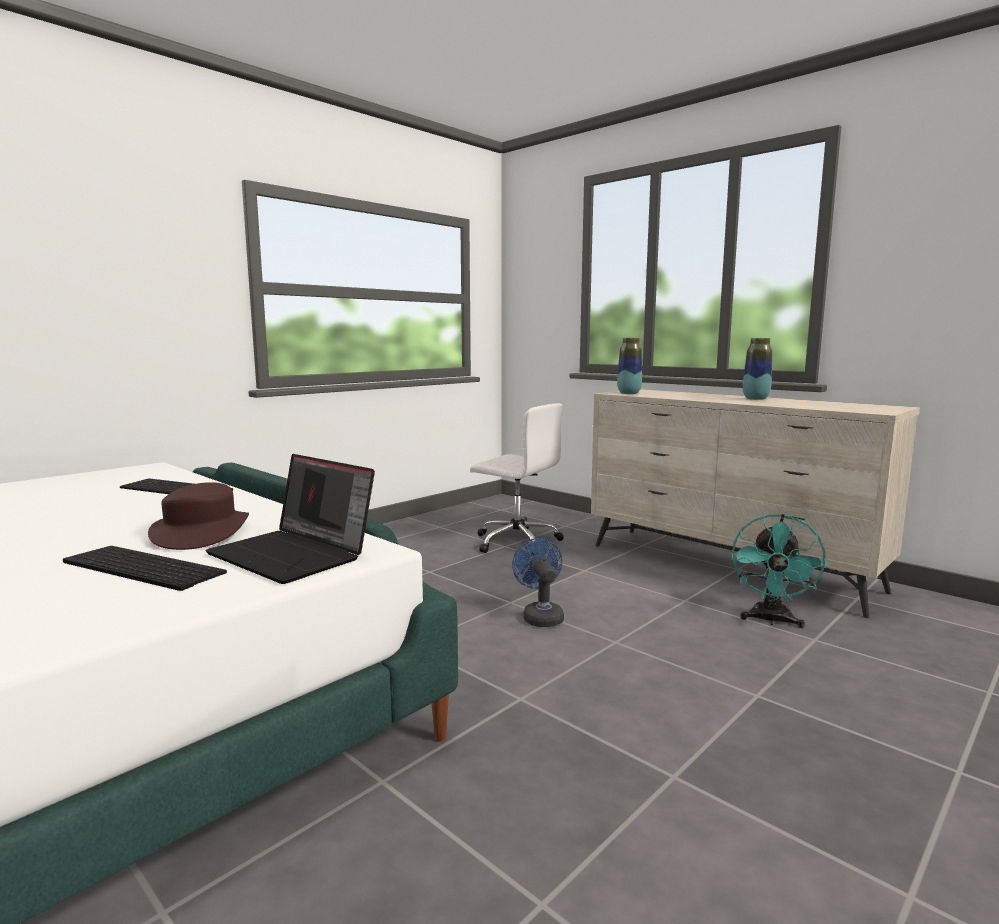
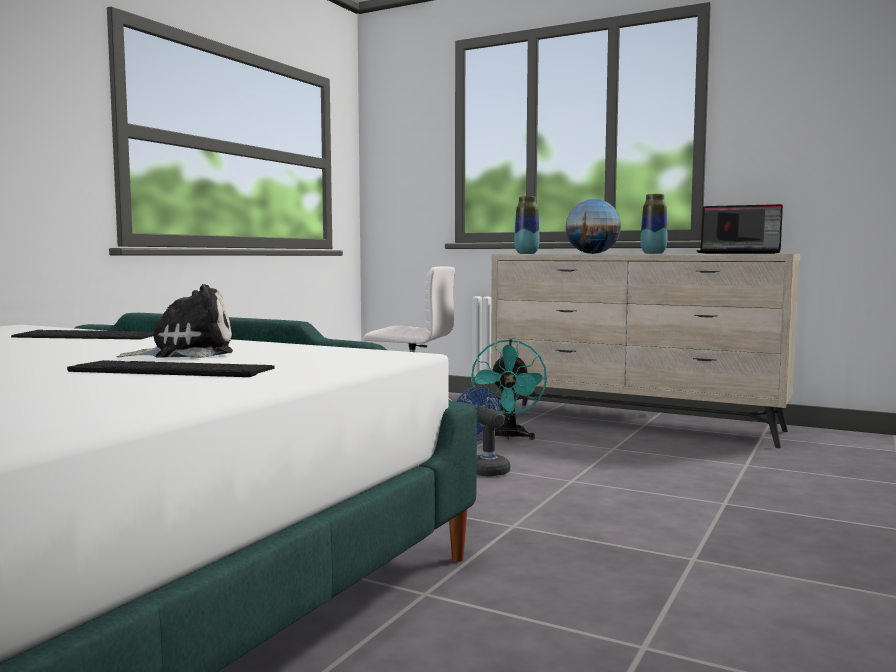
camera: 15 degrees left, 5 degrees down
brown hat [148,482,249,550] -> plush toy [116,284,233,358]
laptop [205,454,375,584] -> laptop moved to [696,204,783,254]
turquoise fan [732,514,827,628] -> turquoise fan moved to [471,339,547,440]
none -> globe [566,199,621,254]

